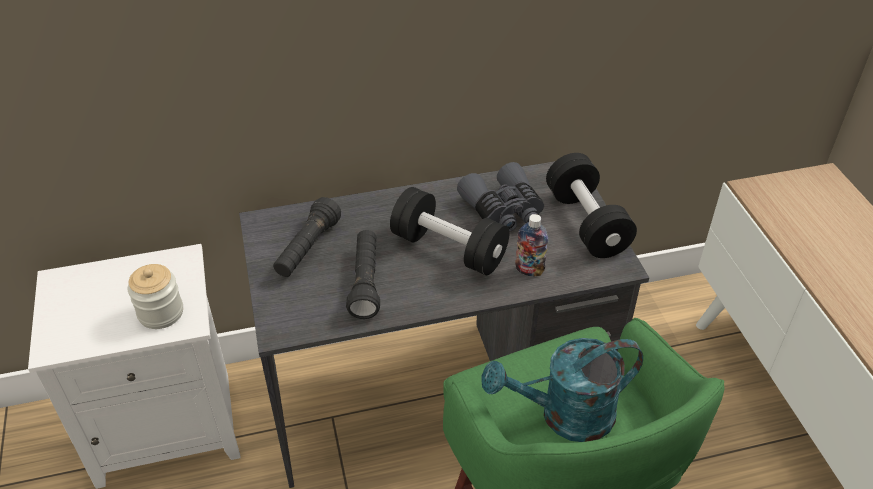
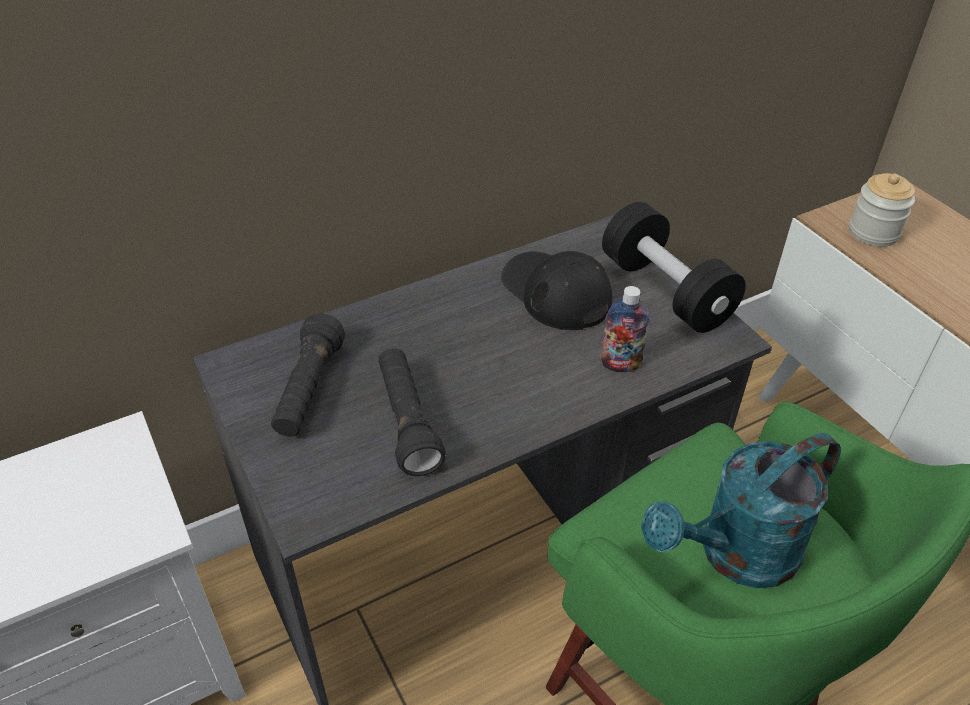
camera: 15 degrees left, 0 degrees up
jar [128,264,183,329] -> jar moved to [849,173,915,247]
black dumbbell [390,187,509,275] -> none
grey binoculars [457,162,544,232] -> black cap [501,251,612,330]

